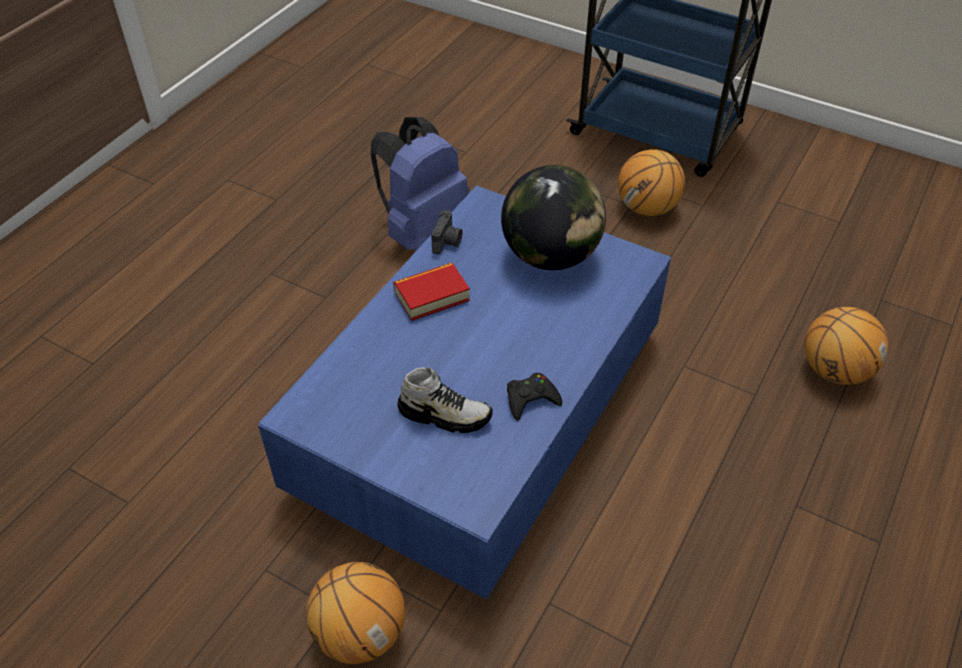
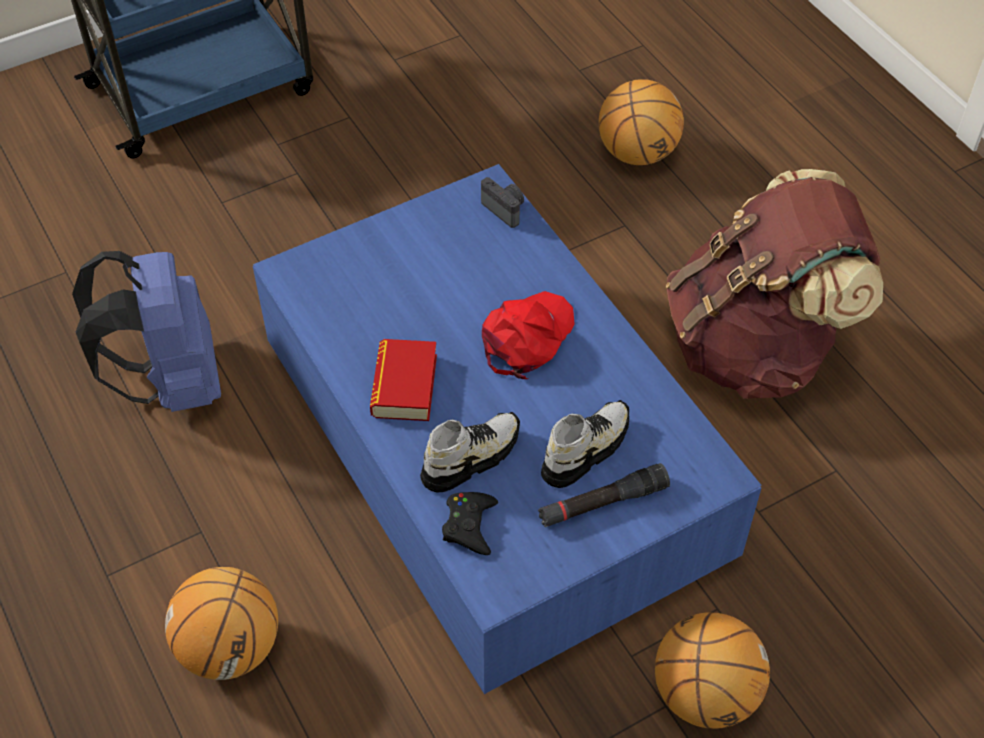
camera: 60 degrees left, 5 degrees up
camera [431,210,462,254] -> camera moved to [481,177,524,228]
globe [501,165,606,270] -> none
black game controller [507,373,562,421] -> black game controller moved to [442,492,498,555]
basketball [618,149,685,216] -> basketball moved to [165,567,278,680]
none -> shoe [420,412,520,493]
none -> red cap [482,291,575,379]
none -> black flashlight [538,463,670,527]
none -> brown backpack [666,169,883,399]

